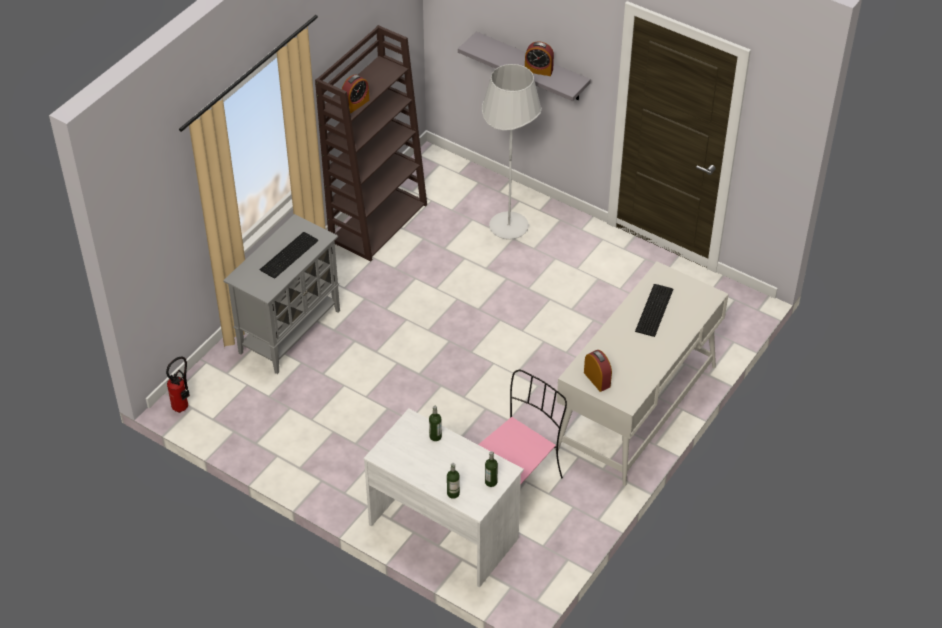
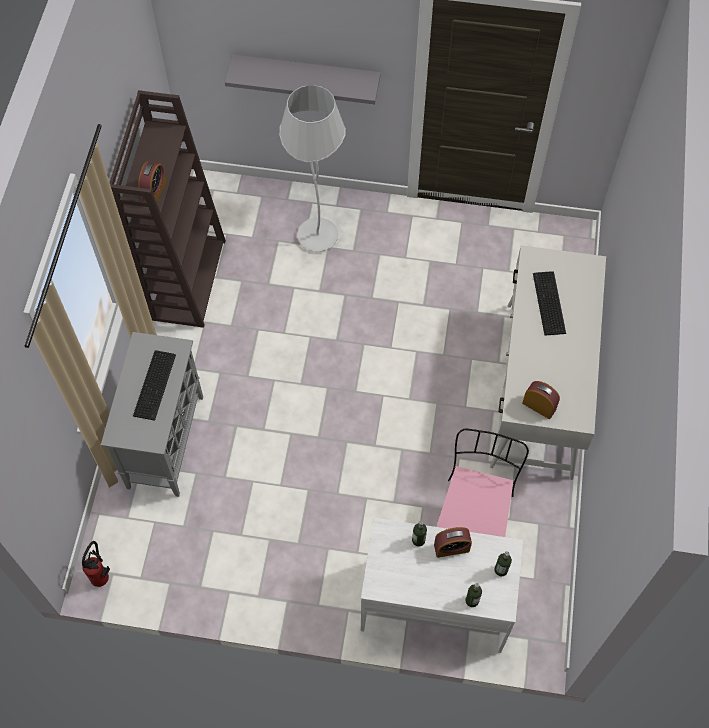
camera: 25 degrees left, 15 degrees up
alarm clock [525,41,554,76] -> alarm clock moved to [434,527,472,558]

